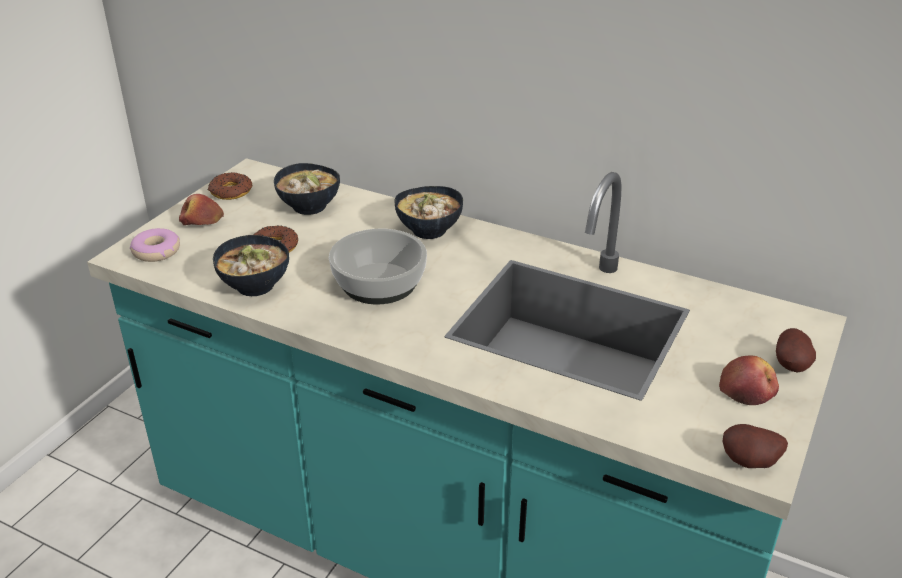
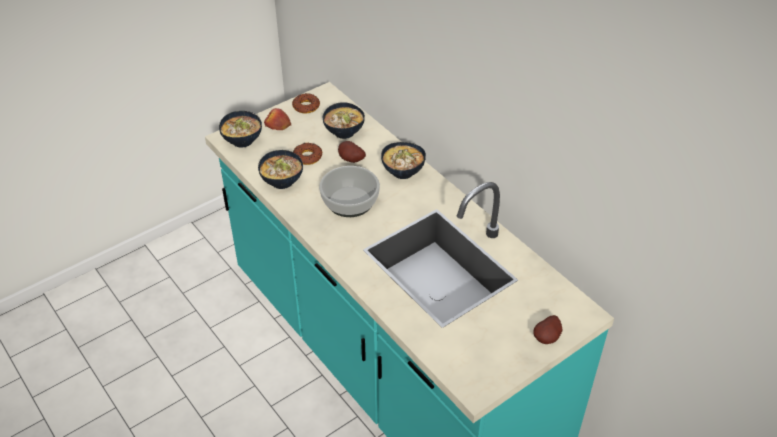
camera: 25 degrees right, 10 degrees up
donut [130,228,180,262] -> bowl [219,111,262,148]
apple [719,356,779,405] -> none
potato [723,424,788,468] -> potato moved to [338,141,366,163]

